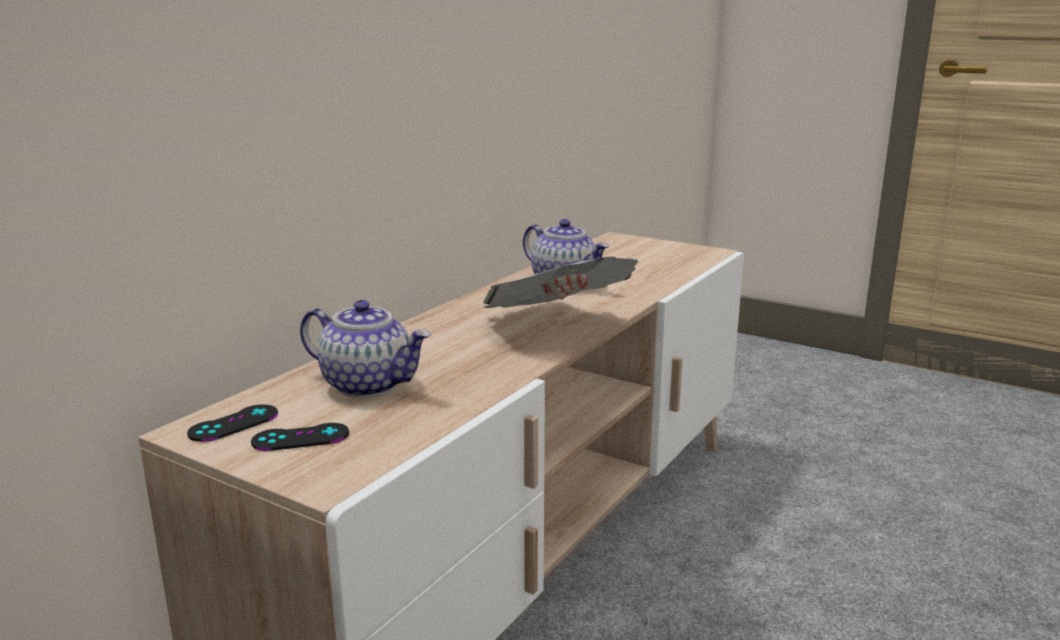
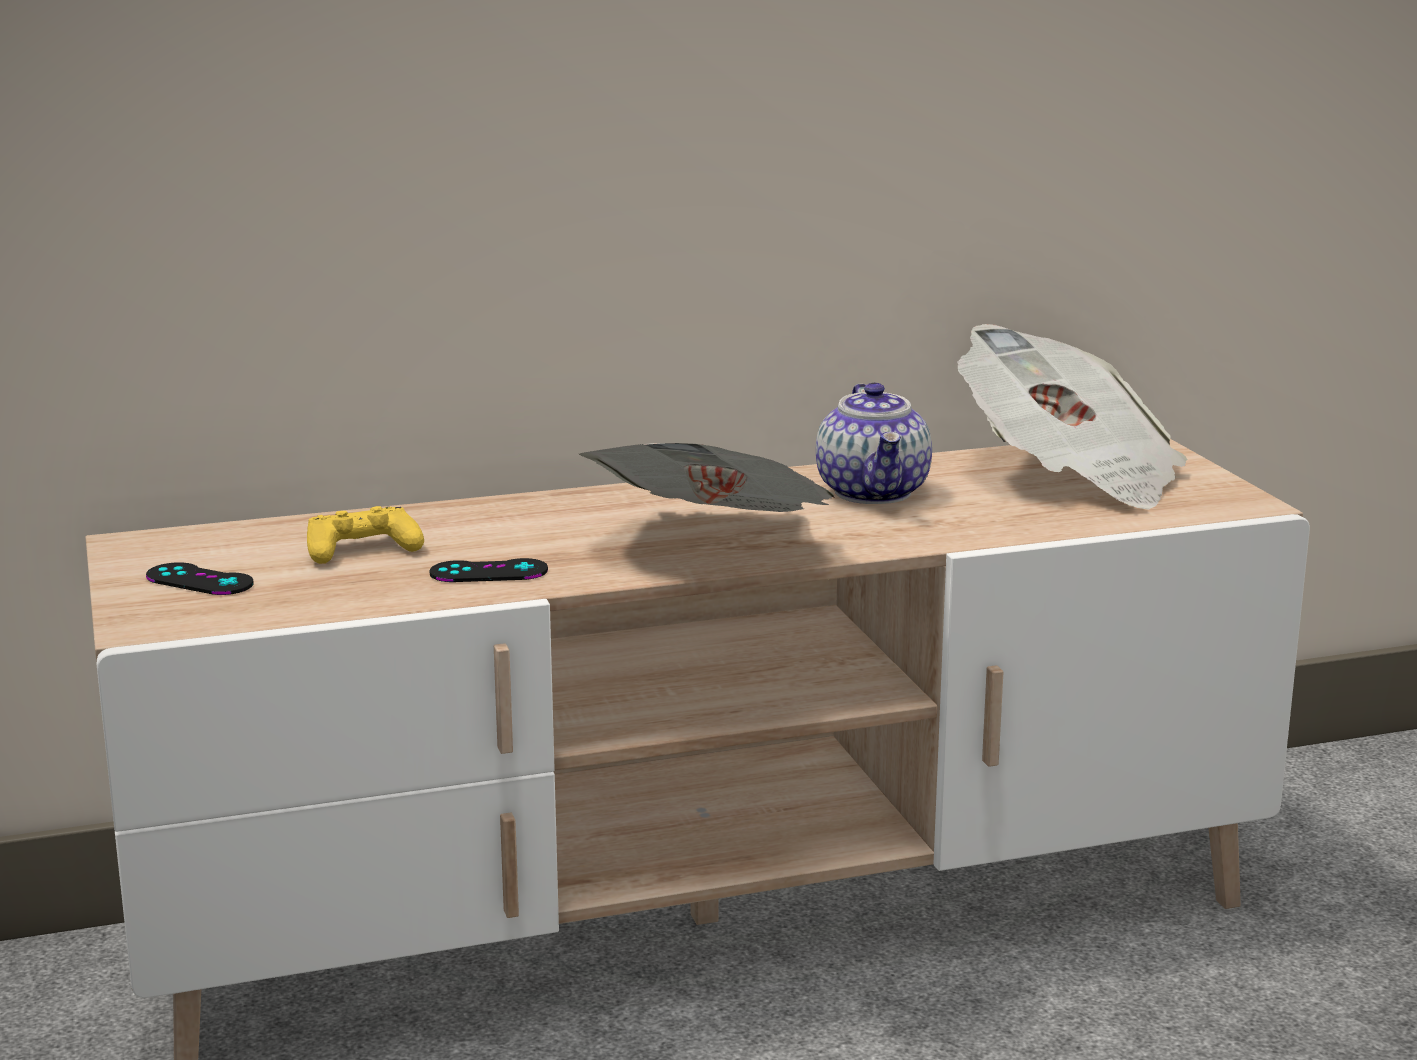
camera: 40 degrees right, 0 degrees up
black game controller [187,404,278,442] -> black game controller moved to [429,558,548,582]
teapot [300,300,431,398] -> yellow game controller [307,506,424,564]
none -> newspaper [957,324,1187,510]

